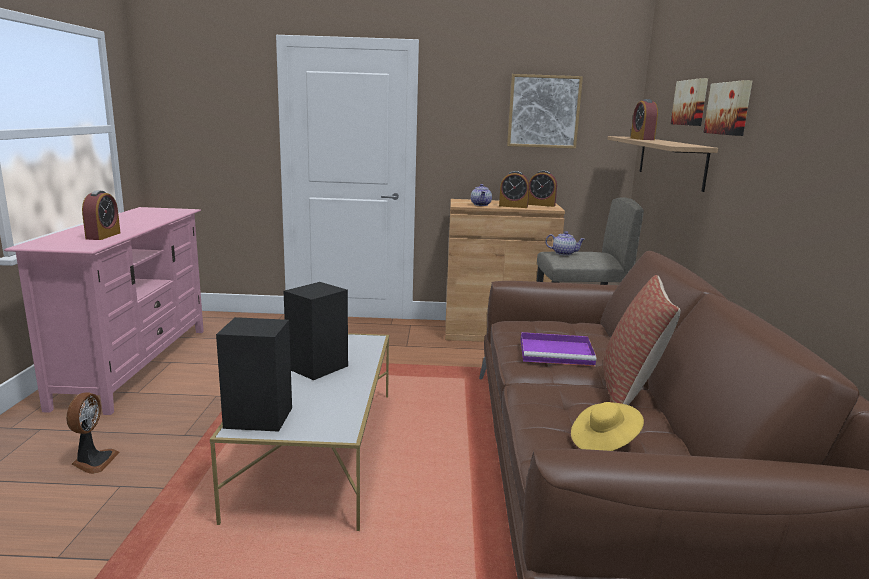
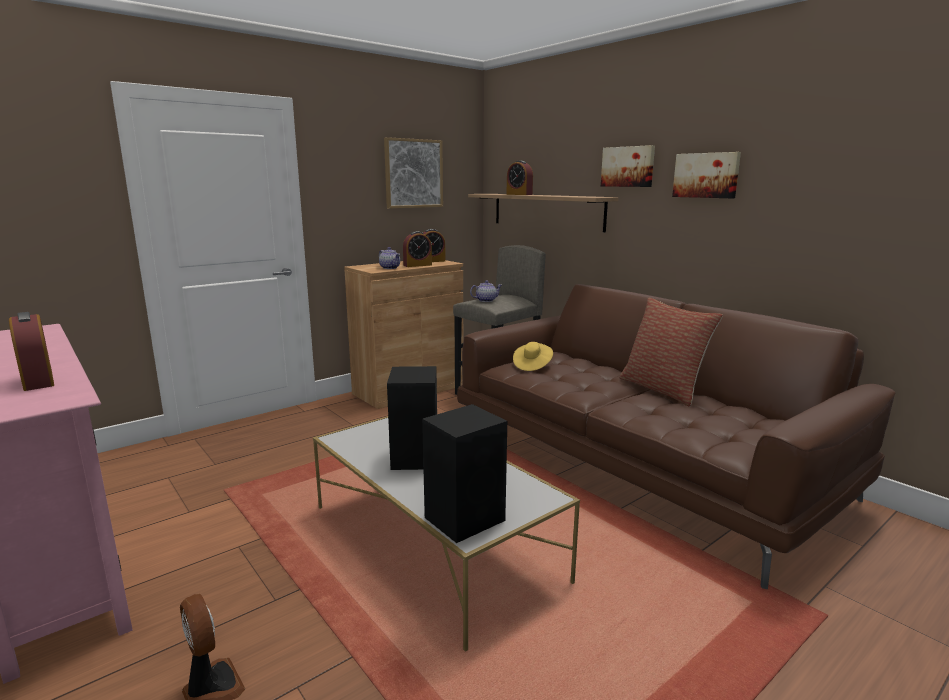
camera: 40 degrees left, 0 degrees up
purple tray [521,332,596,366] -> none
yellow hat [571,402,644,451] -> yellow hat moved to [513,342,553,371]
picture [671,78,708,126] -> picture moved to [672,152,741,198]

